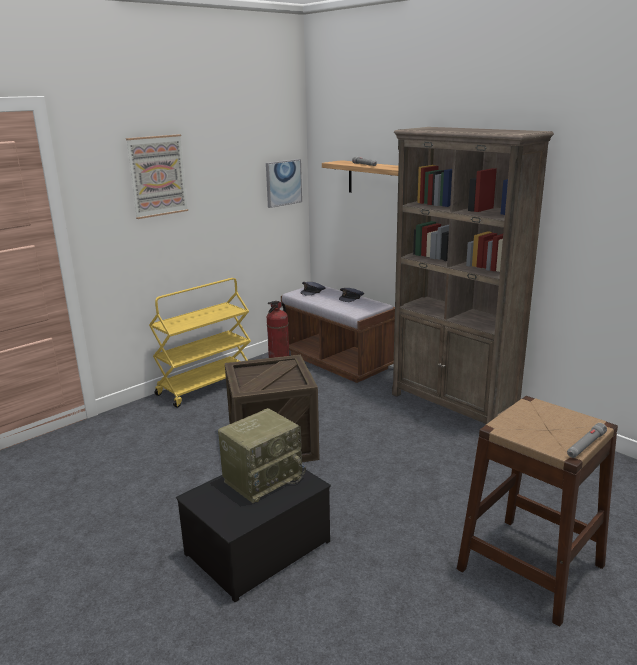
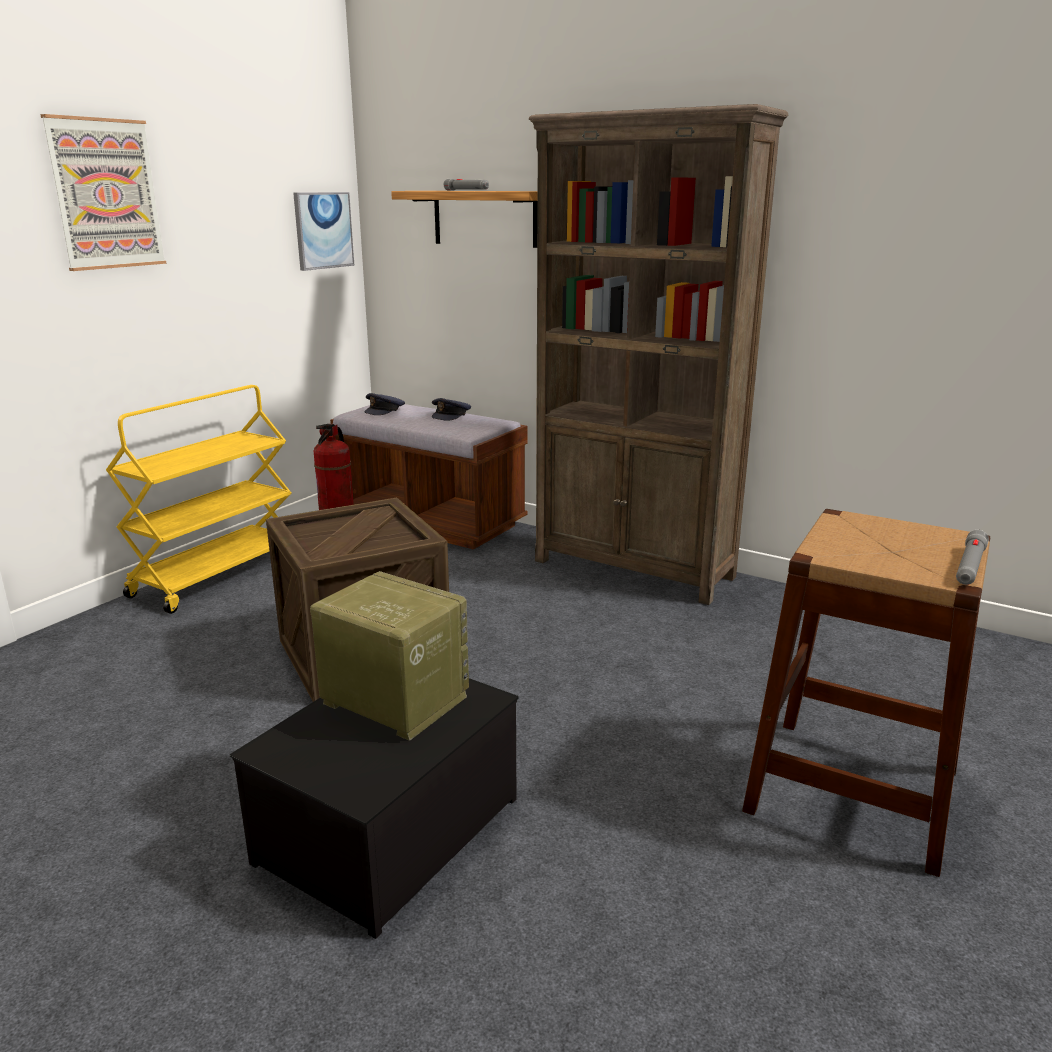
camera: 15 degrees left, 0 degrees up
radio [218,408,306,503] -> radio turned 90 degrees counterclockwise [310,571,469,741]

